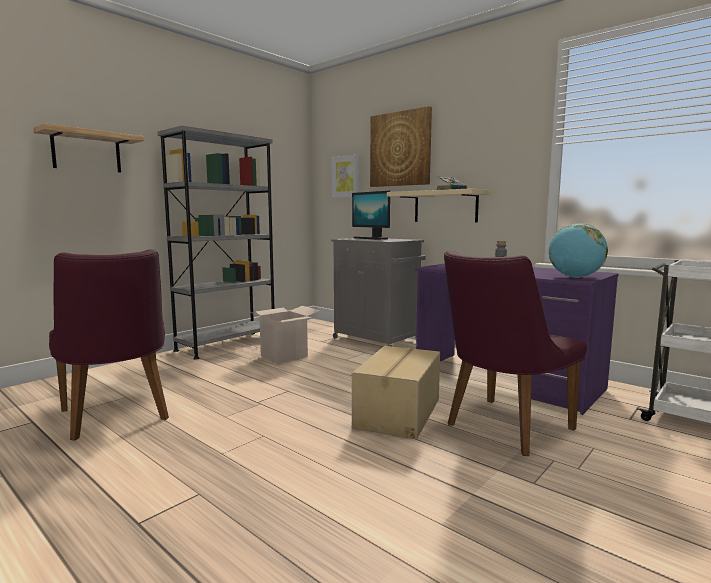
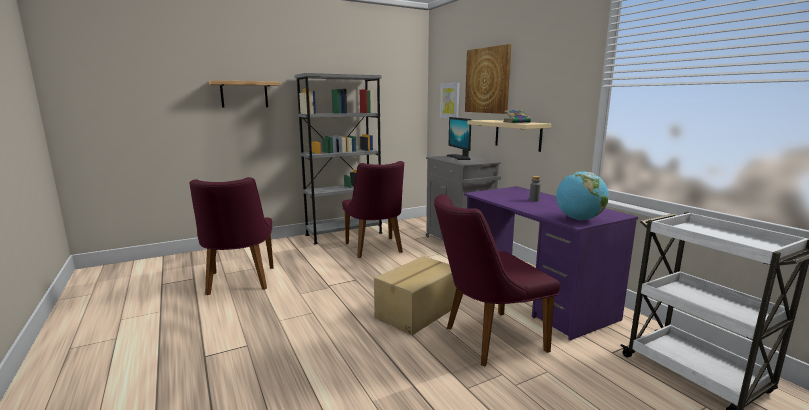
camera: 20 degrees right, 5 degrees up
cardboard box [245,306,321,364] -> purple chair [342,161,404,258]

